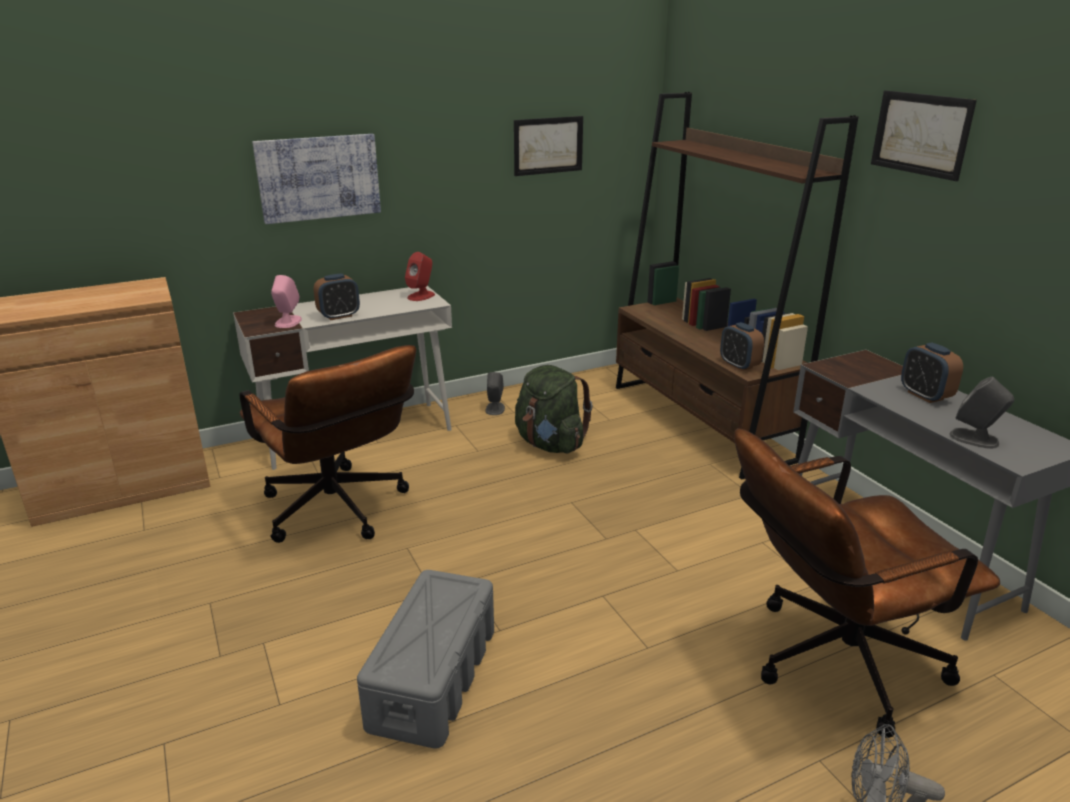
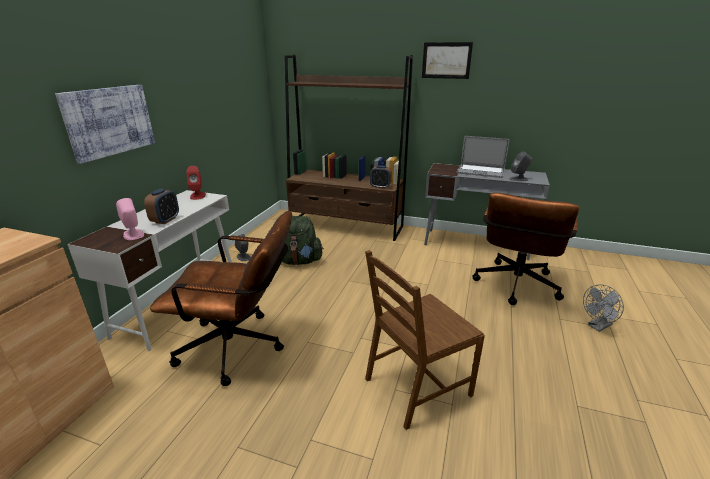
camera: 45 degrees left, 0 degrees up
grey storage box [357,570,494,749] -> brown chair [365,250,485,430]
picture [514,116,583,176] -> none
alarm clock [901,343,963,403] -> laptop [457,136,510,178]

